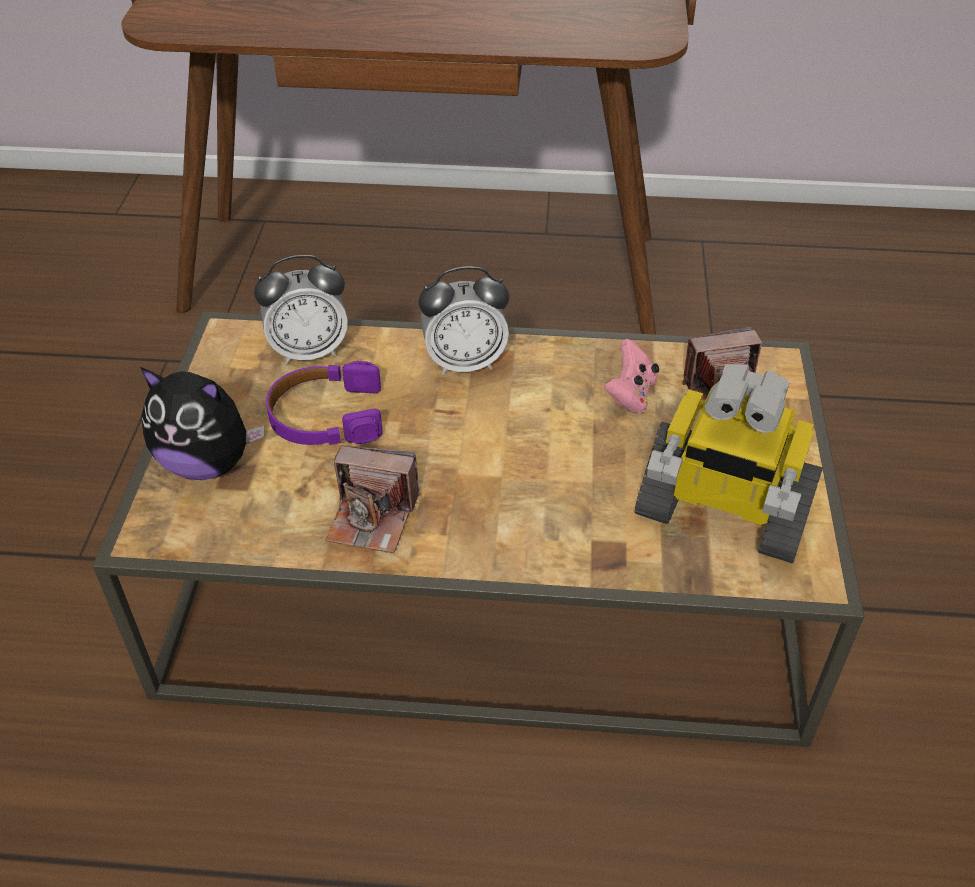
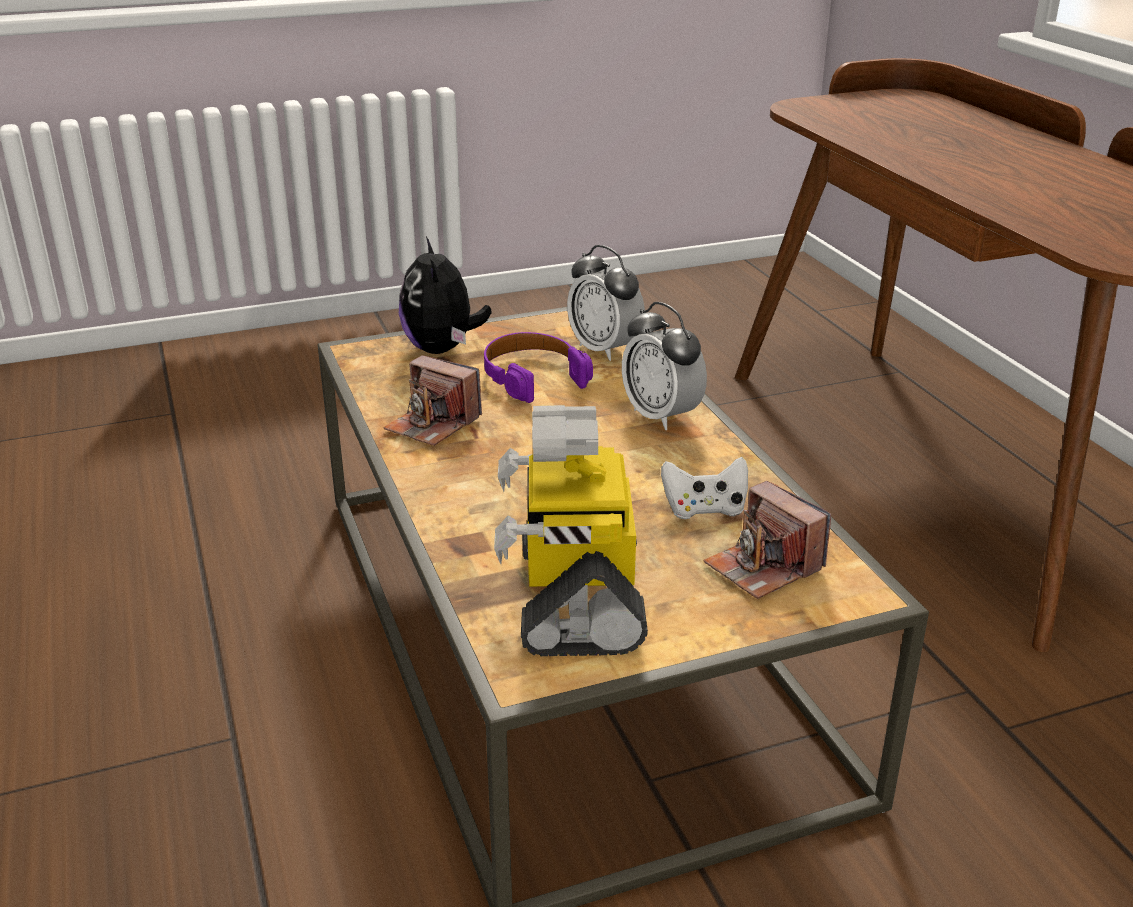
camera: 65 degrees right, 15 degrees down
camera [325,445,419,553] -> camera turned 45 degrees counterclockwise [383,355,482,446]
pink game controller [604,339,659,413] -> white game controller [661,457,748,519]

